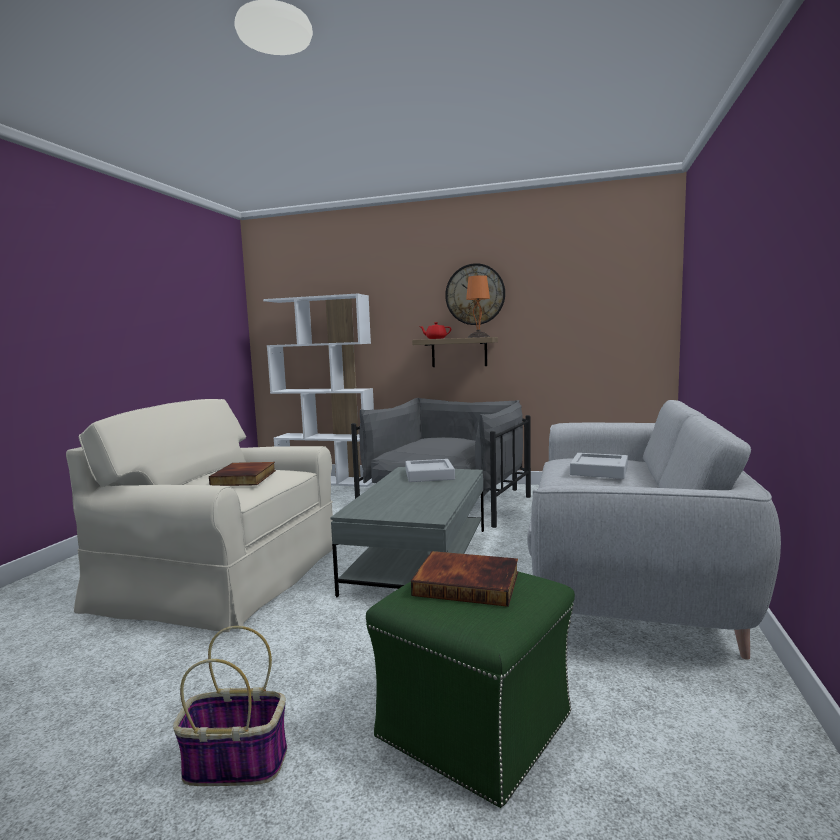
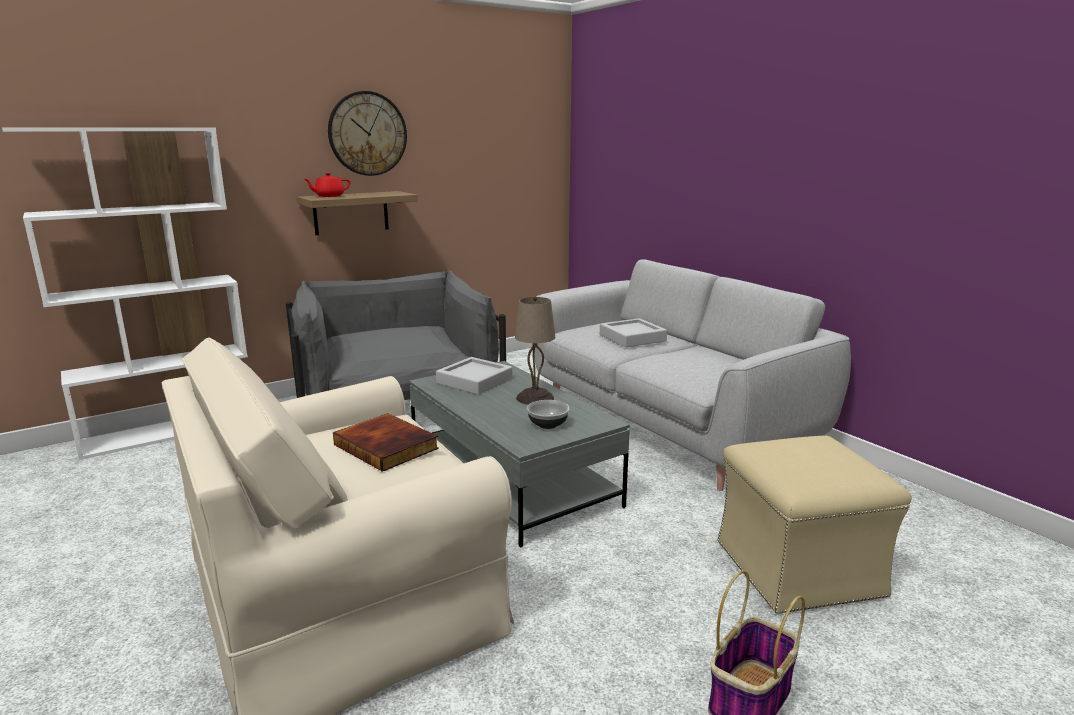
camera: 50 degrees left, 10 degrees up
green ottoman [366,572,575,808] -> beige ottoman [717,436,912,614]
book [411,551,518,607] -> none
orange table lamp [466,274,490,338] -> none
none -> beige table lamp [515,297,555,405]
none -> bowl [527,400,570,429]

